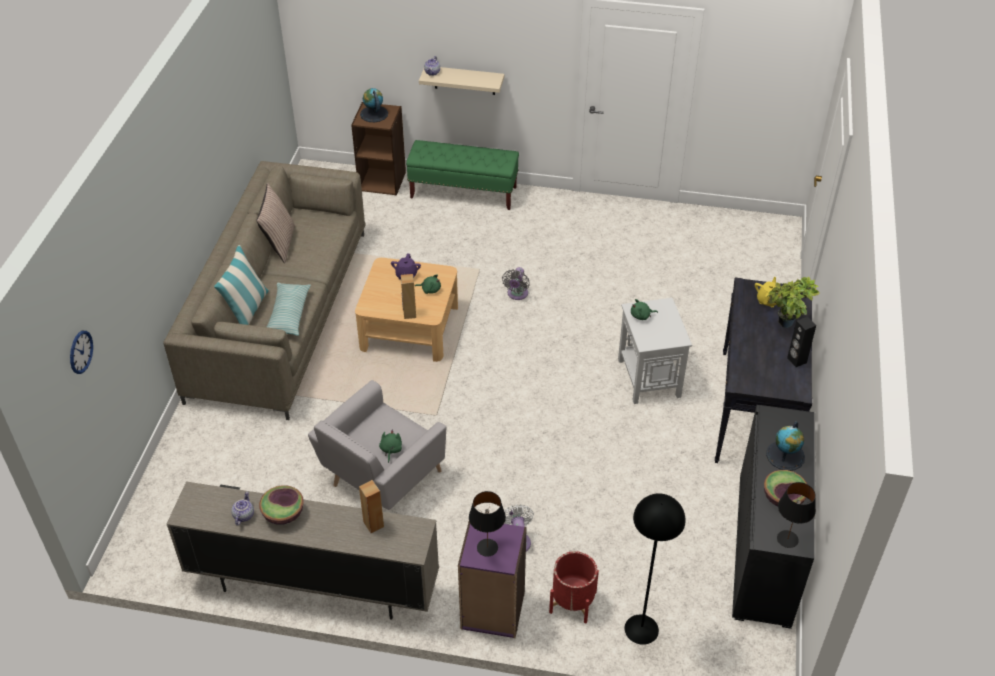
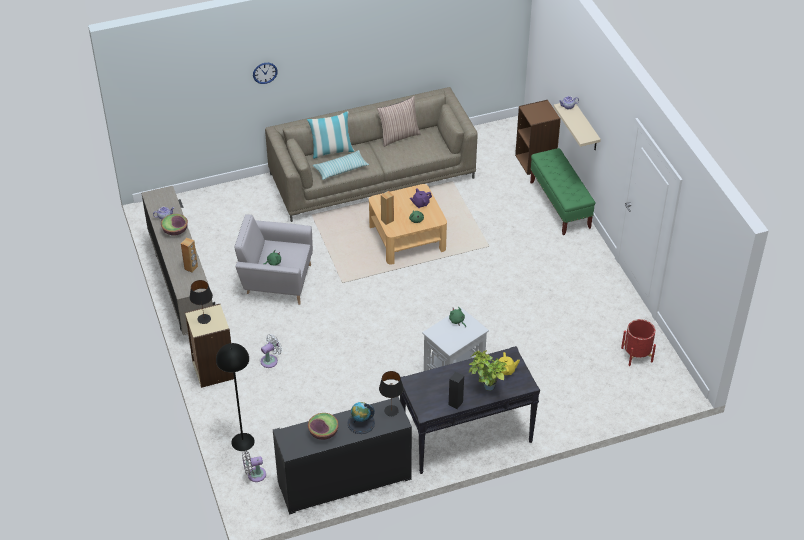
camera: 60 degrees right, 0 degrees up
wall clock [70,331,93,374] -> wall clock moved to [253,63,278,84]
globe [360,88,388,122] -> none
purple bookcase [458,522,527,638] -> beige bookcase [185,304,234,388]
grey fan [502,267,530,300] -> grey fan moved to [242,451,266,482]
red planter [549,551,599,623] -> red planter moved to [621,319,656,366]
black table lamp [777,482,816,548] -> black table lamp moved to [379,371,404,416]

